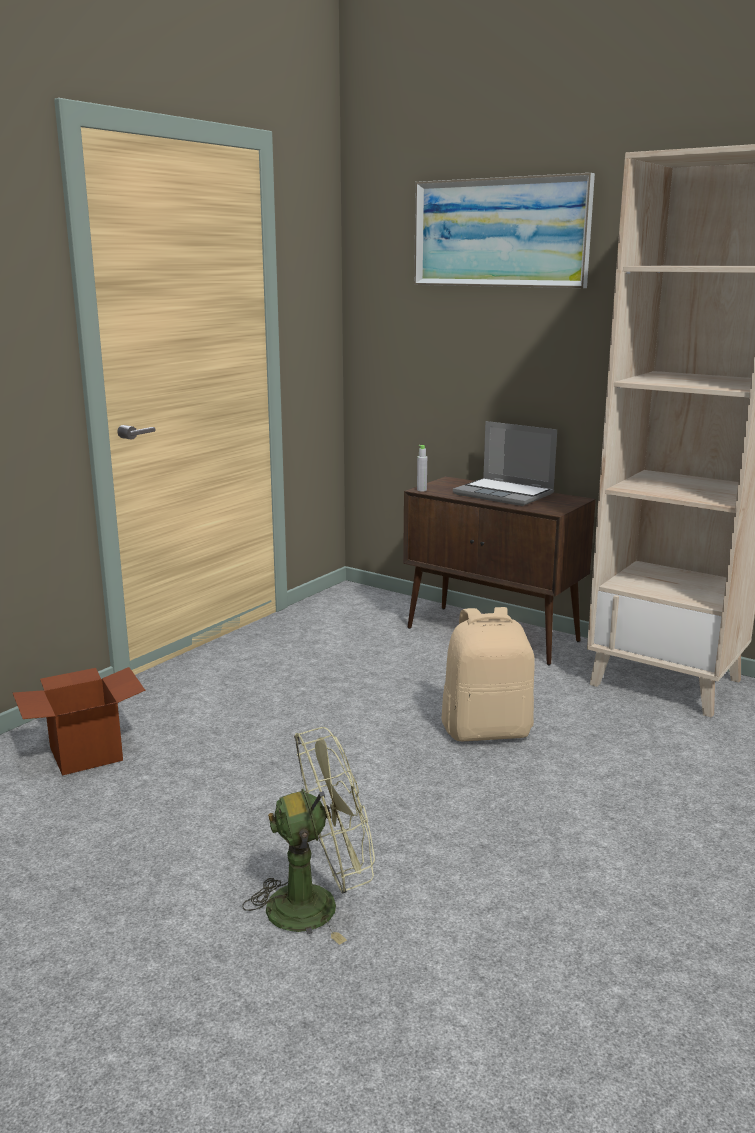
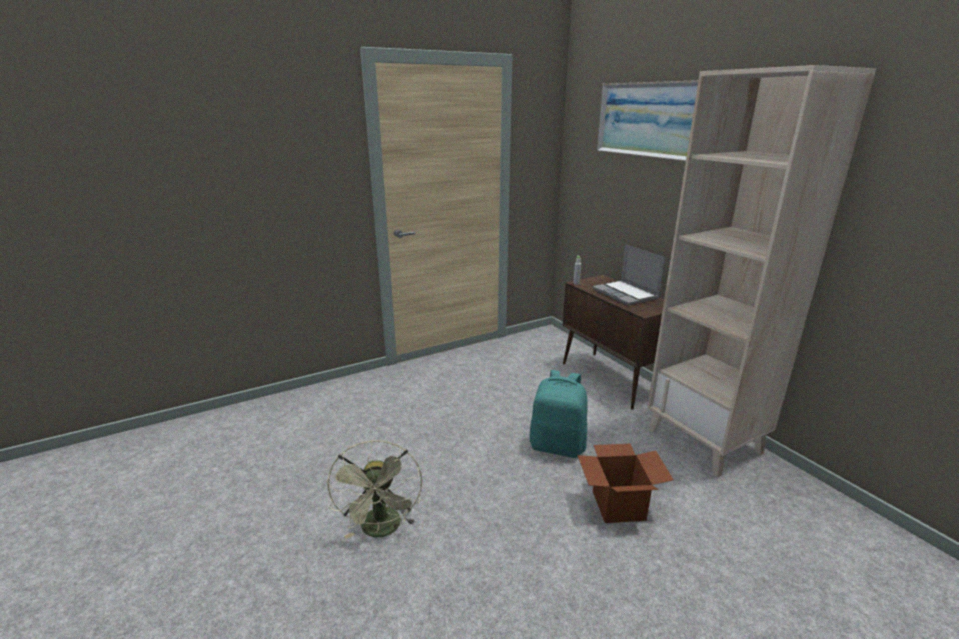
camera: 25 degrees right, 5 degrees up
cardboard box [13,667,146,776] -> cardboard box moved to [577,444,674,523]
green fan [242,727,375,945] -> green fan turned 75 degrees clockwise [327,440,422,539]
beige backpack [442,607,535,741] -> turquoise backpack [530,370,588,458]

